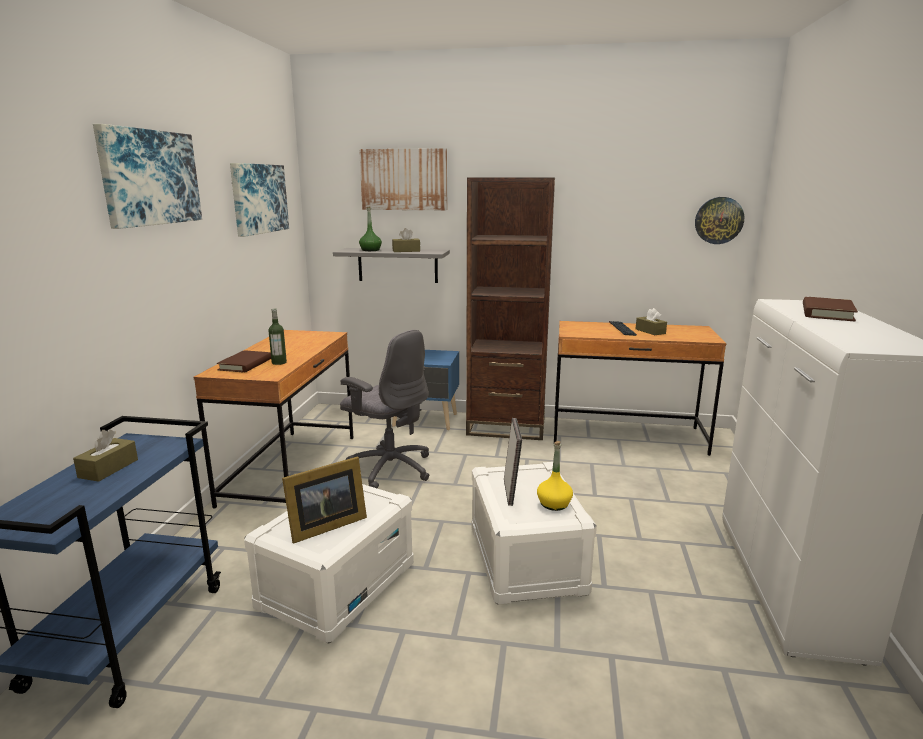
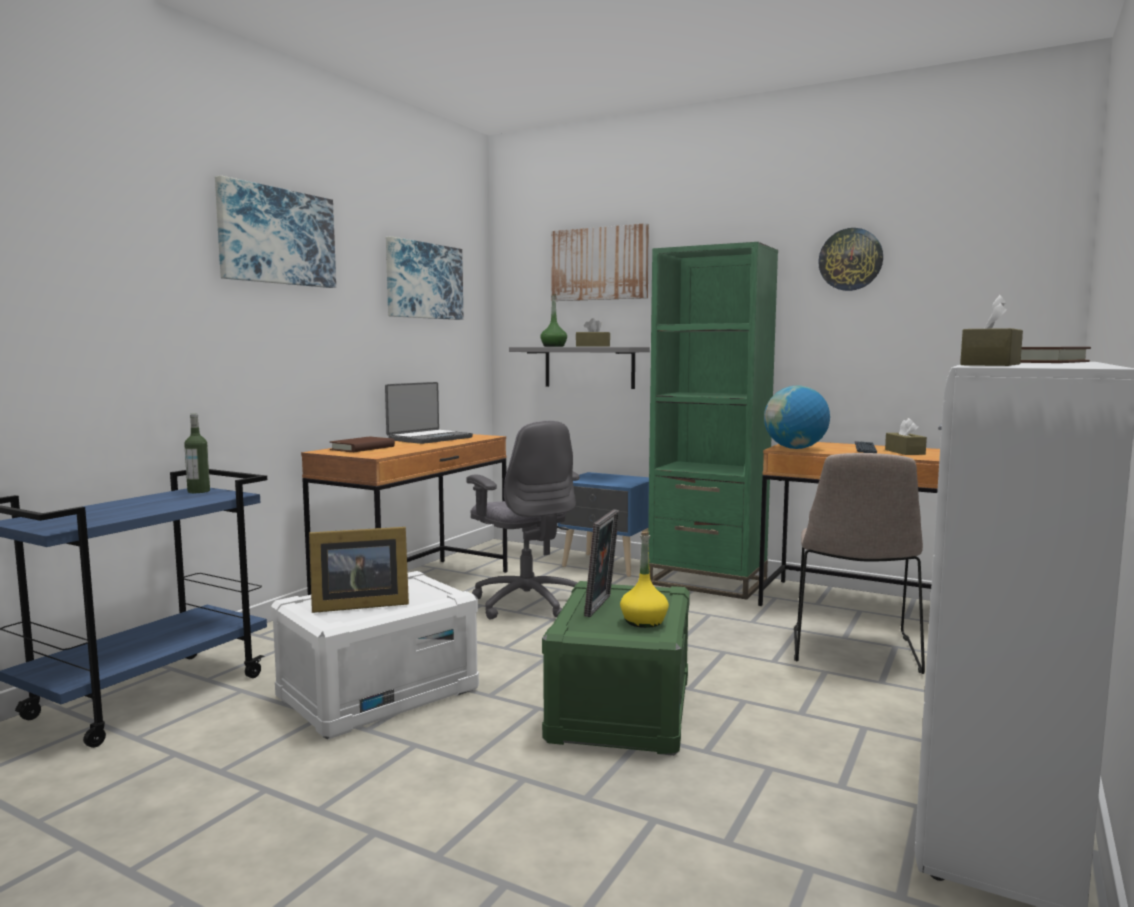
camera: 20 degrees right, 10 degrees down
brown tissue box [73,429,138,482] -> brown tissue box moved to [960,295,1023,366]
bottle [268,308,287,365] -> bottle moved to [184,413,210,493]
brown bookcase [466,177,555,440] -> green bookcase [648,242,778,600]
white storage box [471,462,597,605] -> green storage box [542,581,690,756]
wall clock [695,197,744,244] -> wall clock moved to [818,228,883,291]
none -> laptop [385,382,473,444]
none -> globe [764,385,830,449]
none -> beige chair [794,453,925,674]

